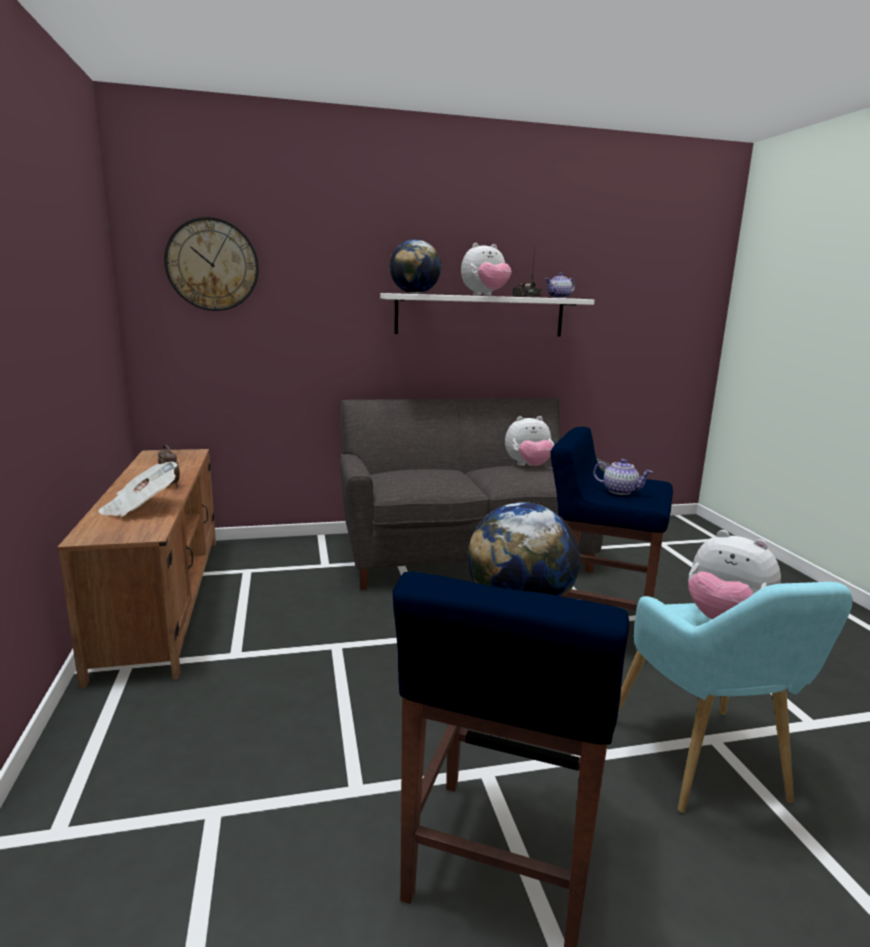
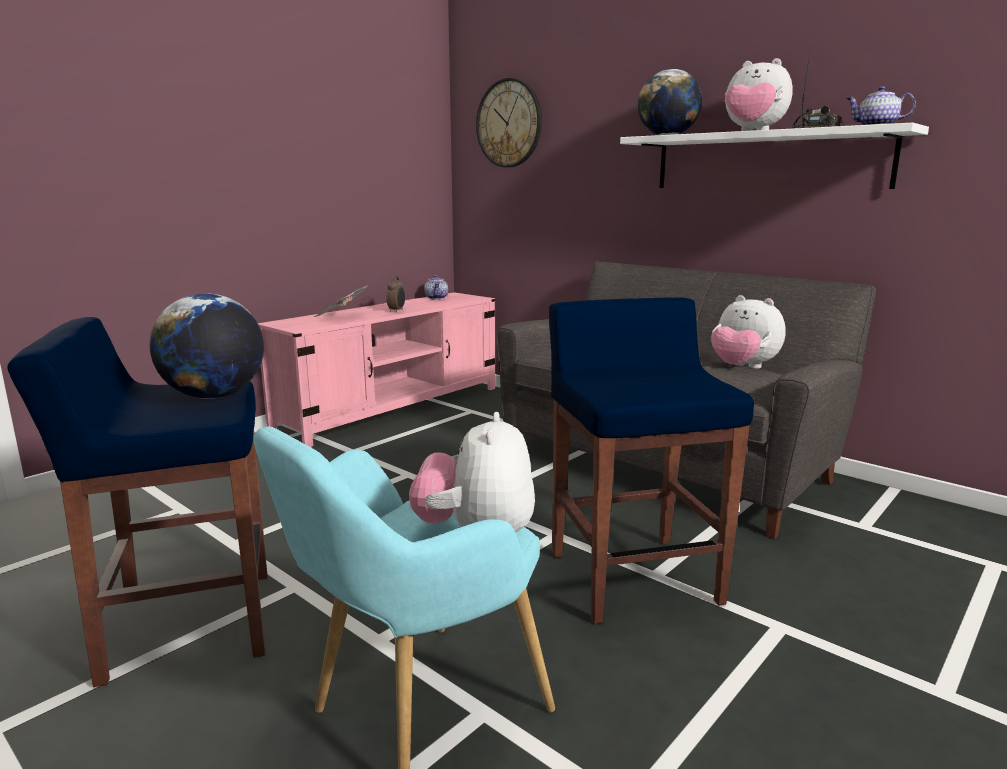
camera: 55 degrees right, 0 degrees up
brown tv stand [57,449,216,689] -> pink tv stand [258,292,495,447]
teapot [593,459,652,495] -> teapot moved to [424,275,448,299]

